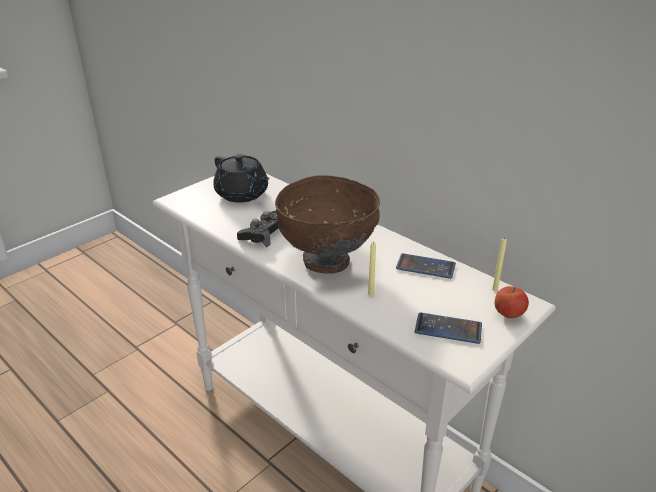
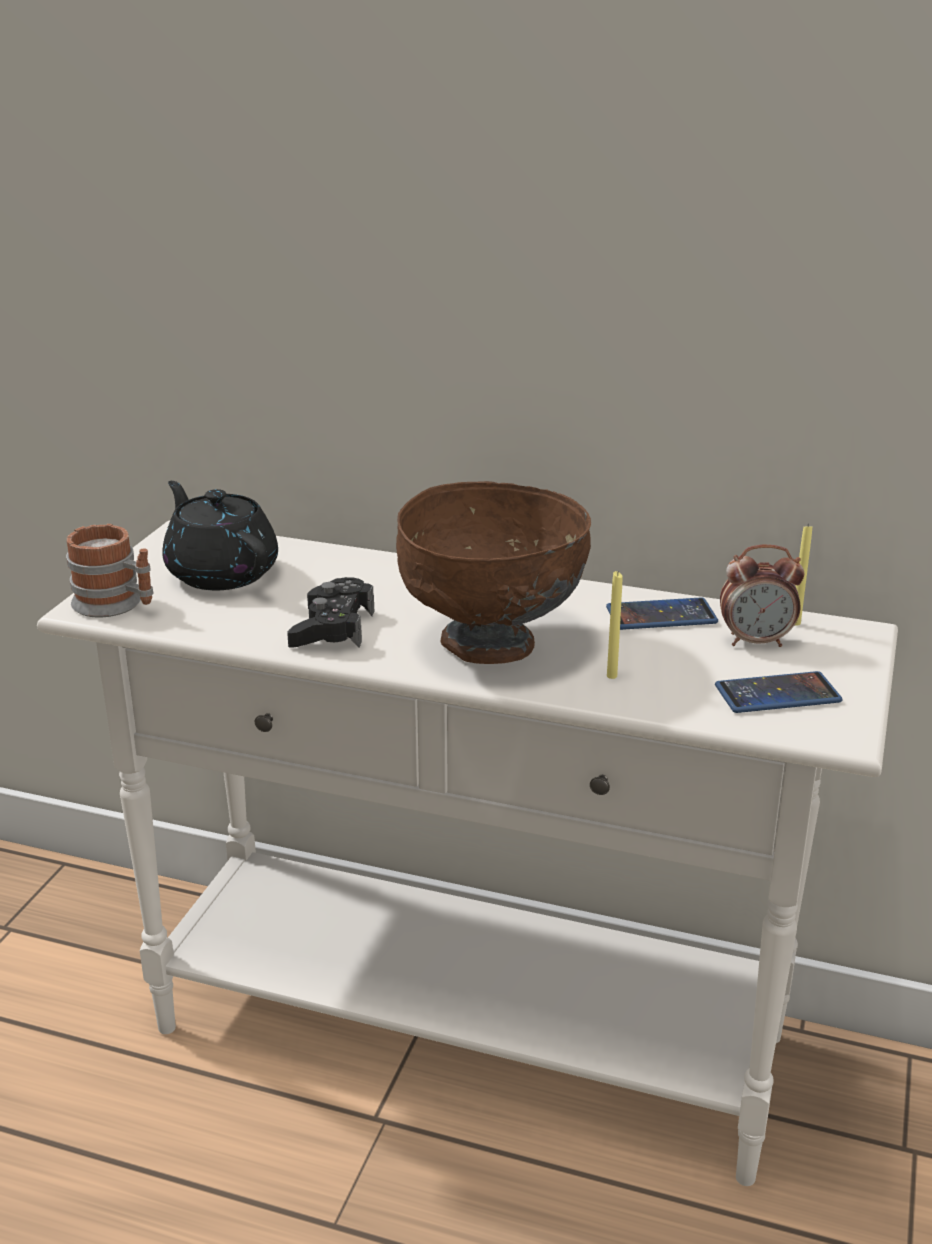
camera: 25 degrees left, 5 degrees down
black teapot [213,154,270,203] -> black teapot turned 150 degrees counterclockwise [163,481,278,590]
apple [495,286,529,318] -> none
none -> mug [66,524,153,617]
none -> alarm clock [720,545,804,647]

